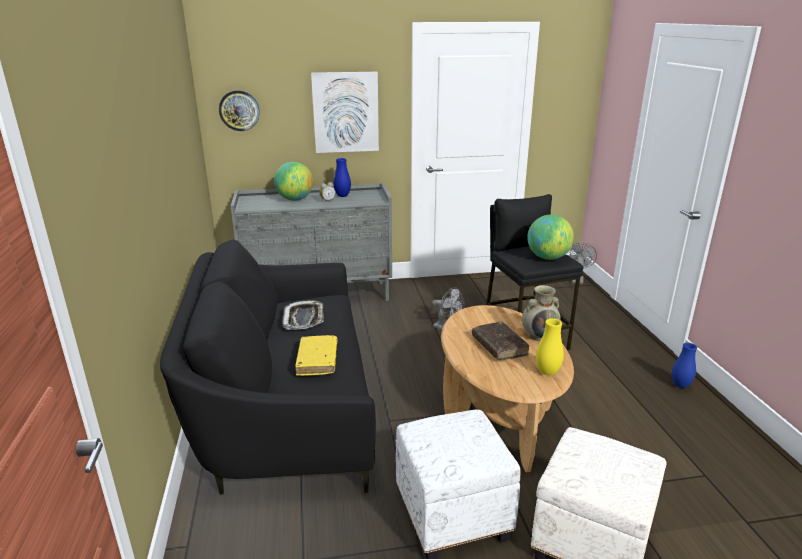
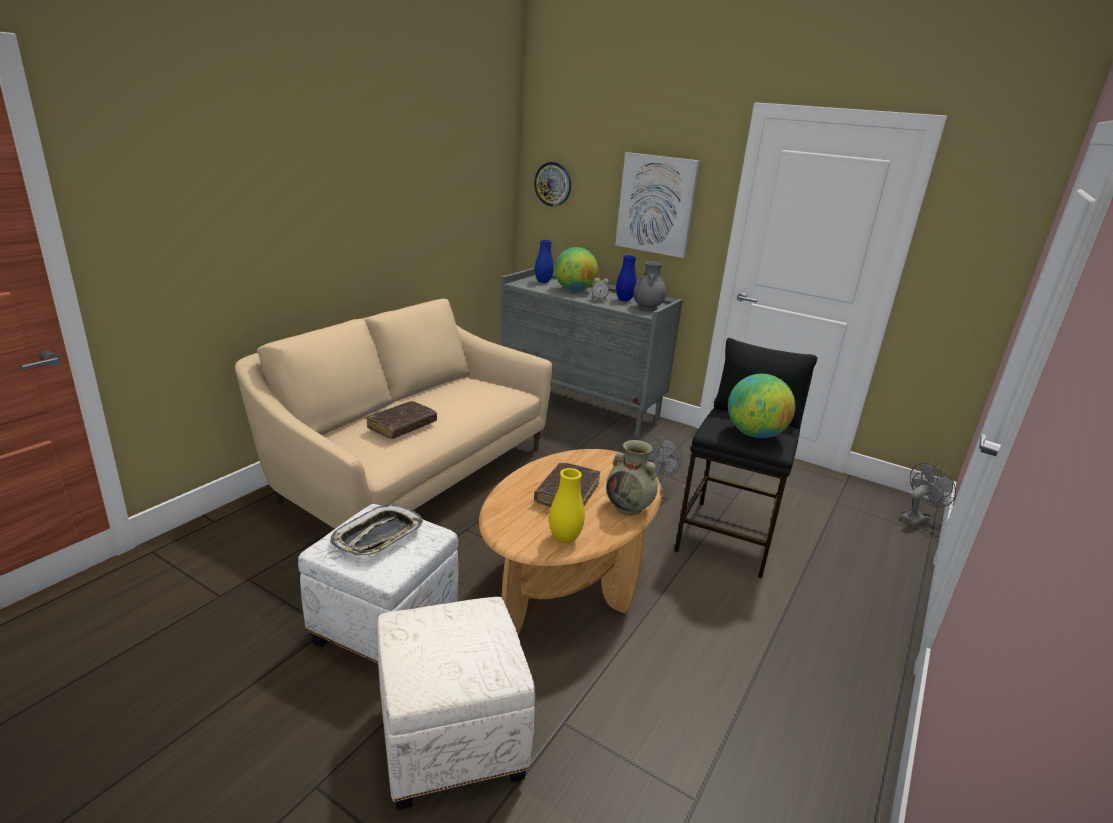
camera: 40 degrees right, 0 degrees up
black sofa [160,239,376,495] -> beige sofa [235,299,552,529]
tray [282,300,324,330] -> tray moved to [330,505,423,556]
yellow book [295,335,337,376] -> brown book [366,401,437,439]
blue vase [672,343,697,388] -> blue vase moved to [535,240,554,283]
none -> grey vase [633,261,666,311]

